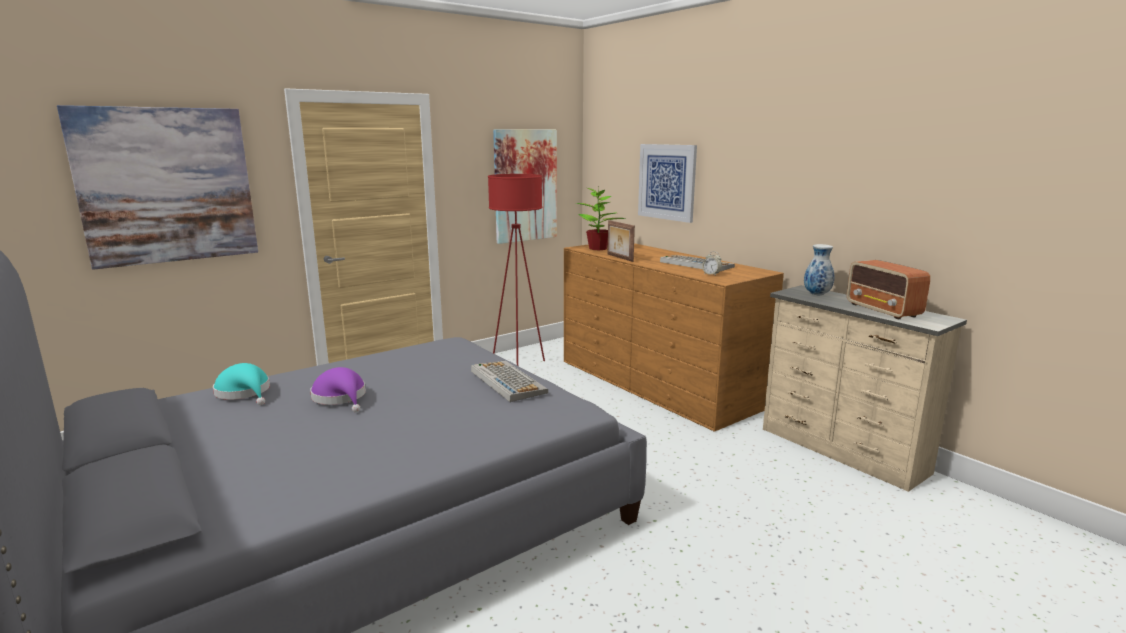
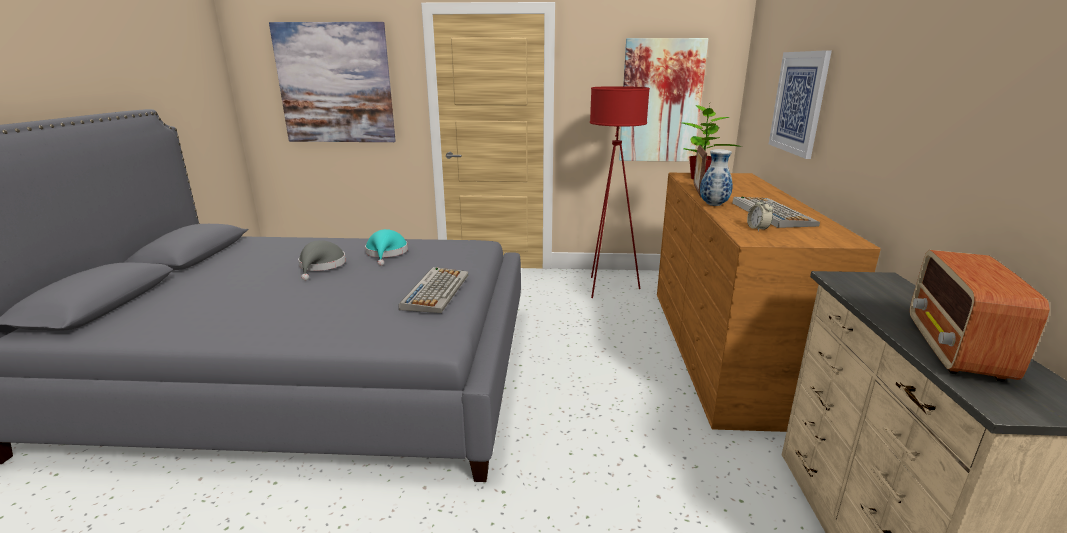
camera: 40 degrees right, 5 degrees up
turquoise hat [213,363,270,405] -> turquoise hat moved to [365,229,408,266]
purple hat [310,367,366,412] -> grey hat [298,240,346,280]
vase [804,244,834,295] -> vase moved to [700,149,733,206]

